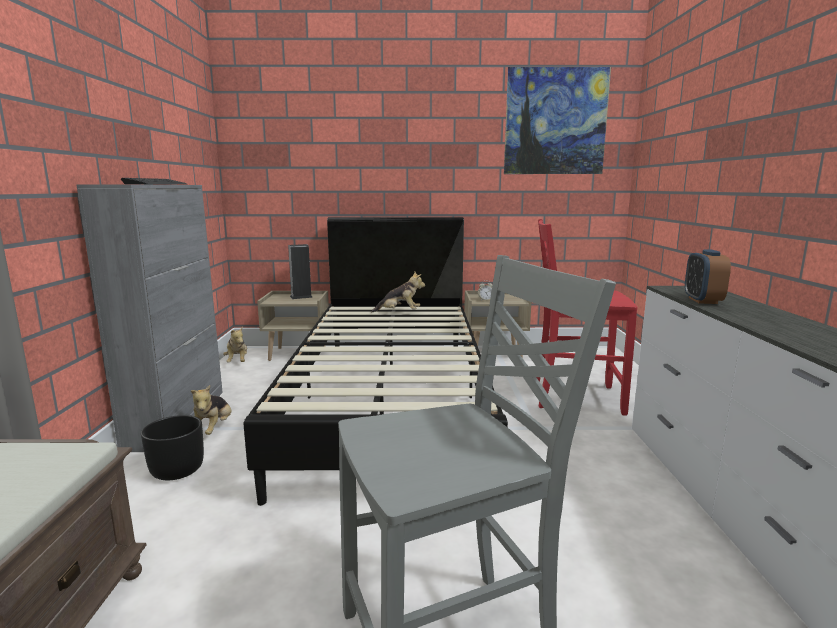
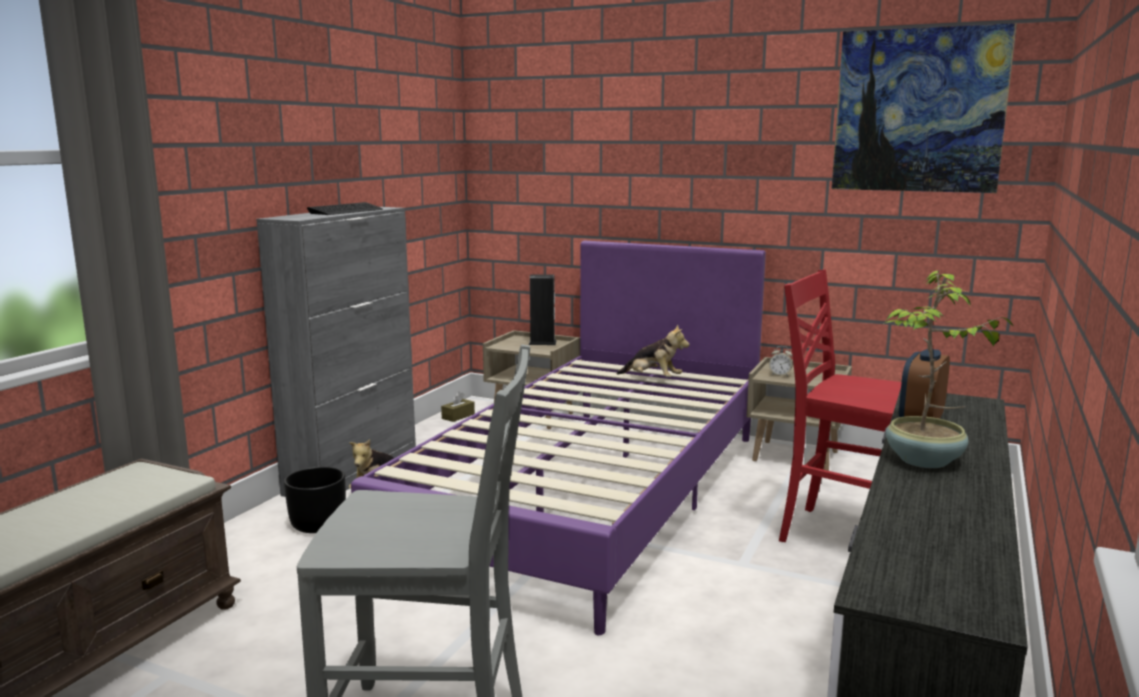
camera: 25 degrees right, 0 degrees up
plush toy [223,327,247,363] -> brown tissue box [441,391,475,422]
black bed [244,217,508,506] -> purple bed [351,241,766,635]
none -> potted plant [883,271,1014,468]

